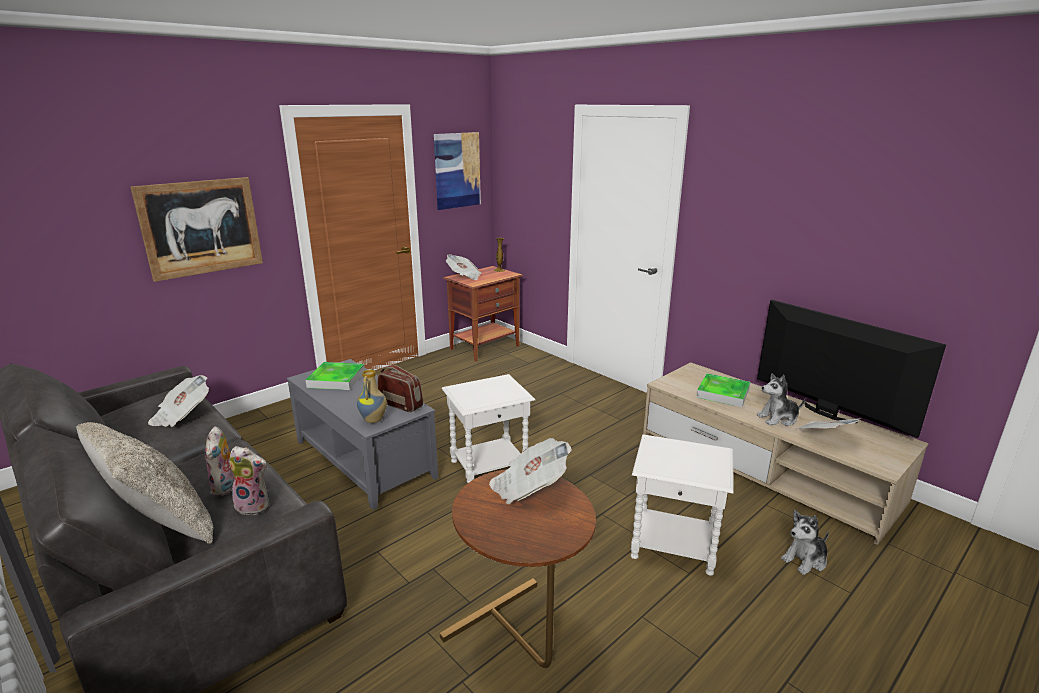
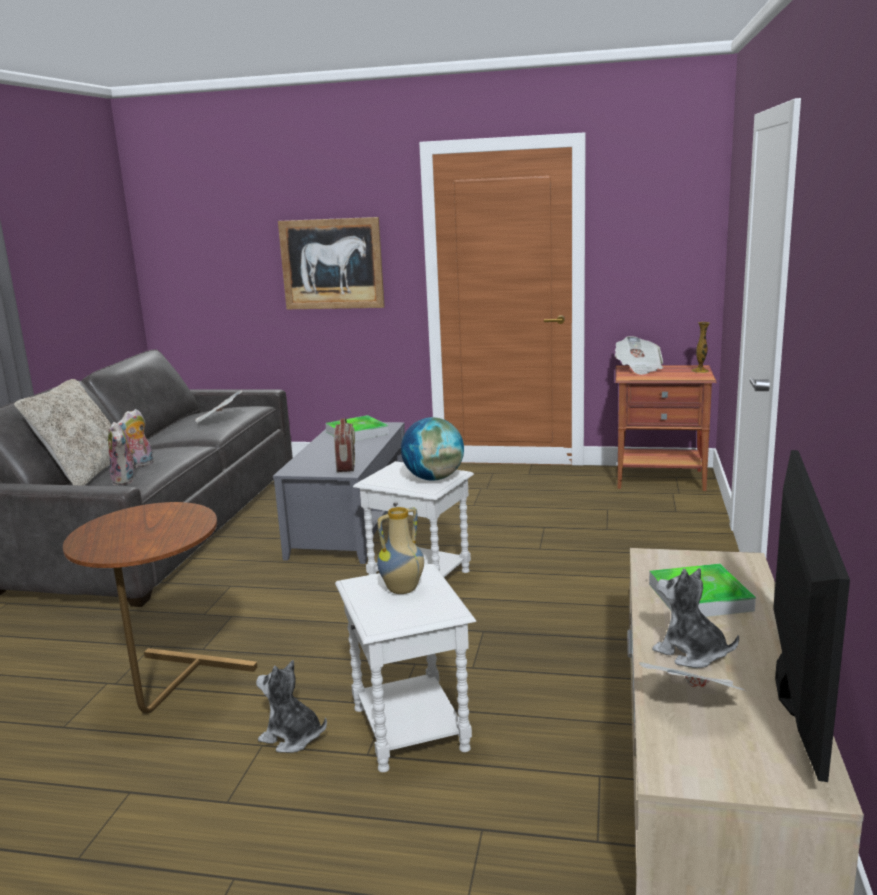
camera: 55 degrees right, 5 degrees down
vase [357,368,387,423] -> vase moved to [377,507,424,594]
picture [434,132,481,210] -> none
newspaper [489,438,572,504] -> none
plush toy [781,510,829,575] -> plush toy moved to [256,660,327,753]
none -> globe [401,417,464,481]

